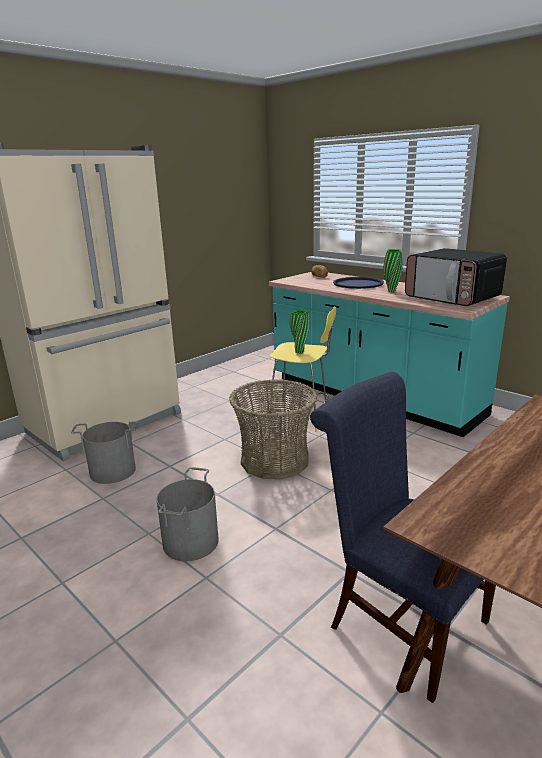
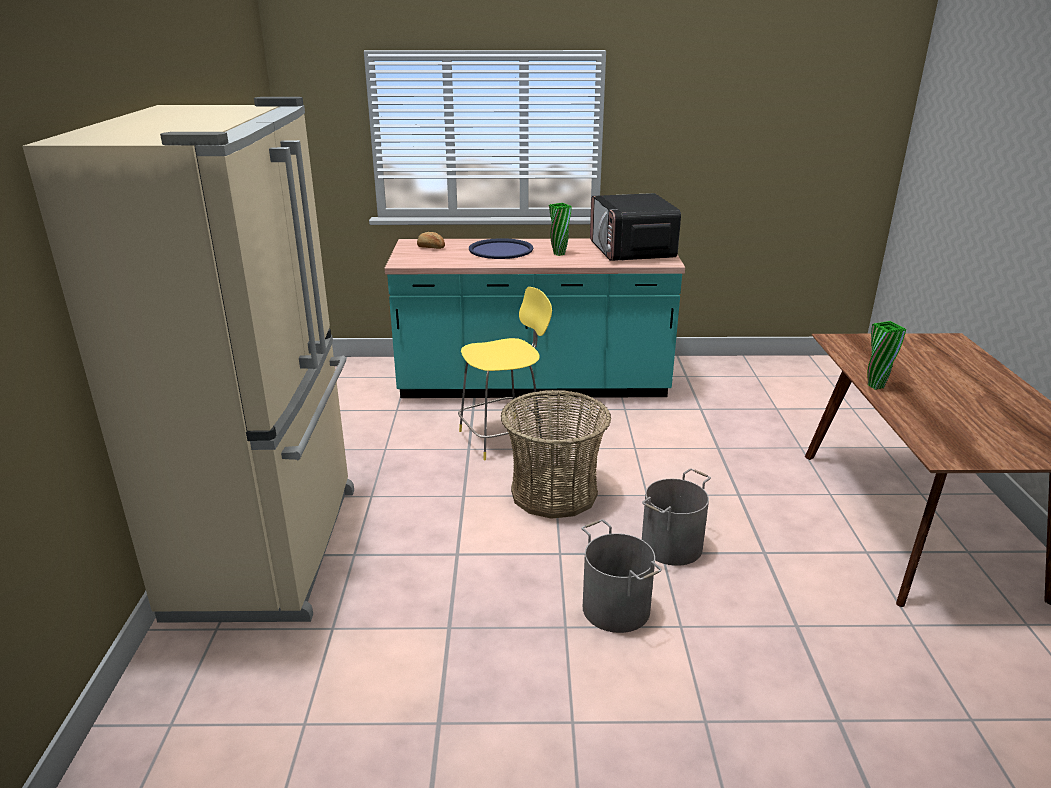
camera: 45 degrees left, 5 degrees up
grey bucket [71,421,139,484] -> grey bucket moved to [642,469,711,566]
green vase [290,310,309,354] -> green vase moved to [867,321,906,390]
blue chair [310,372,496,703] -> none
microwave [405,248,507,306] -> microwave turned 75 degrees clockwise [590,193,681,261]

